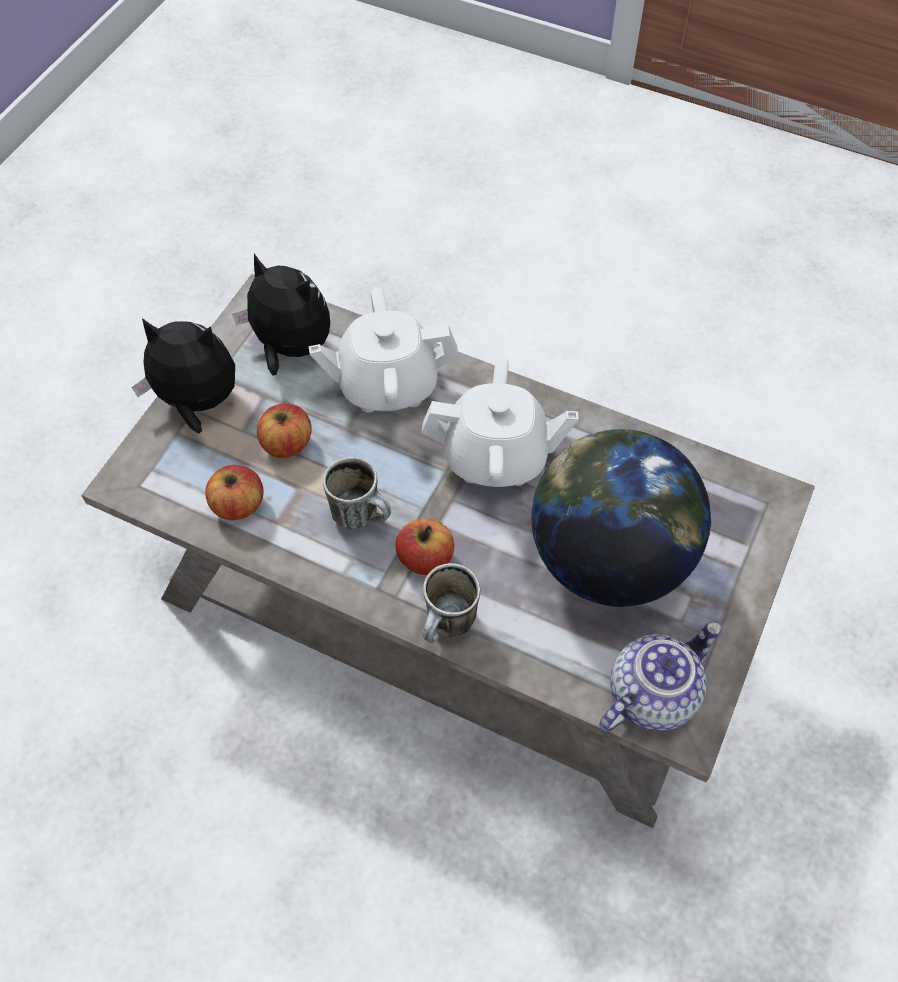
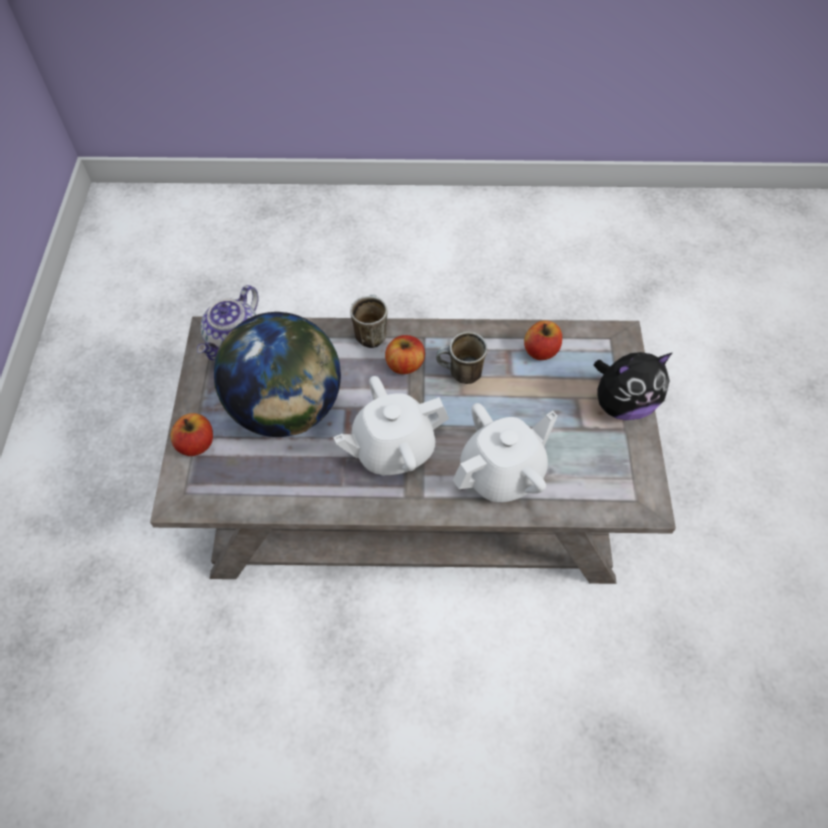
camera: 155 degrees right, 0 degrees up
plush toy [232,254,330,376] -> none
apple [257,403,312,458] -> apple moved to [171,413,213,456]

